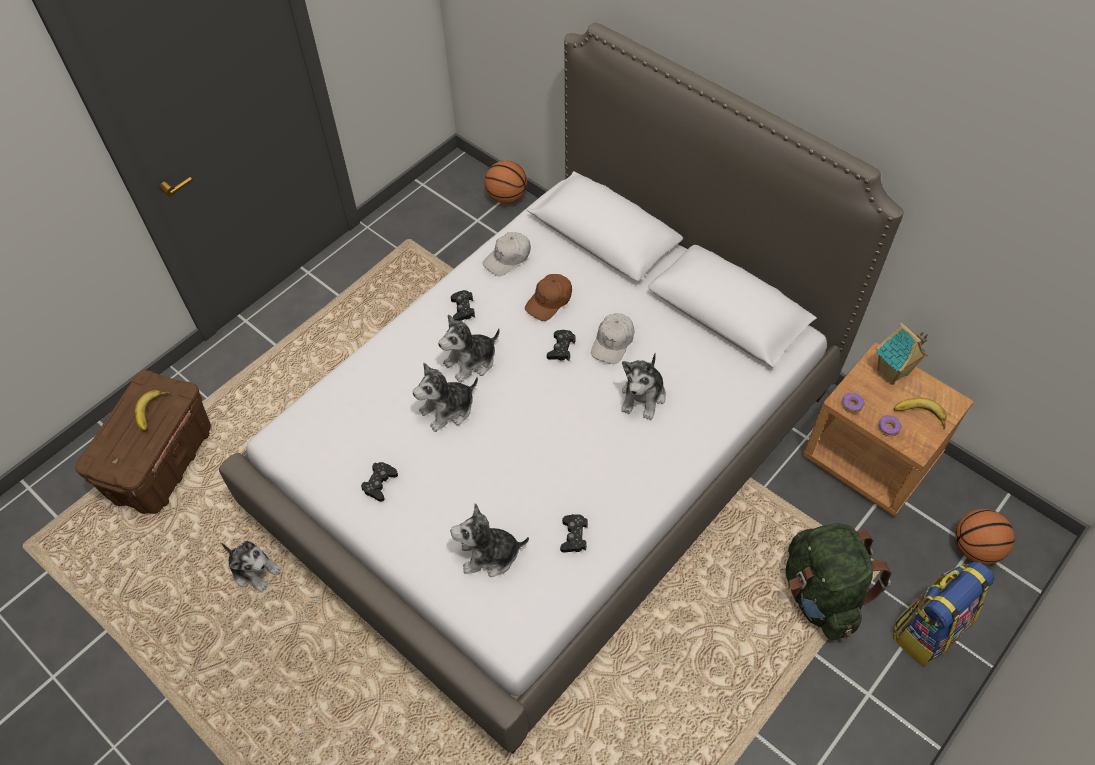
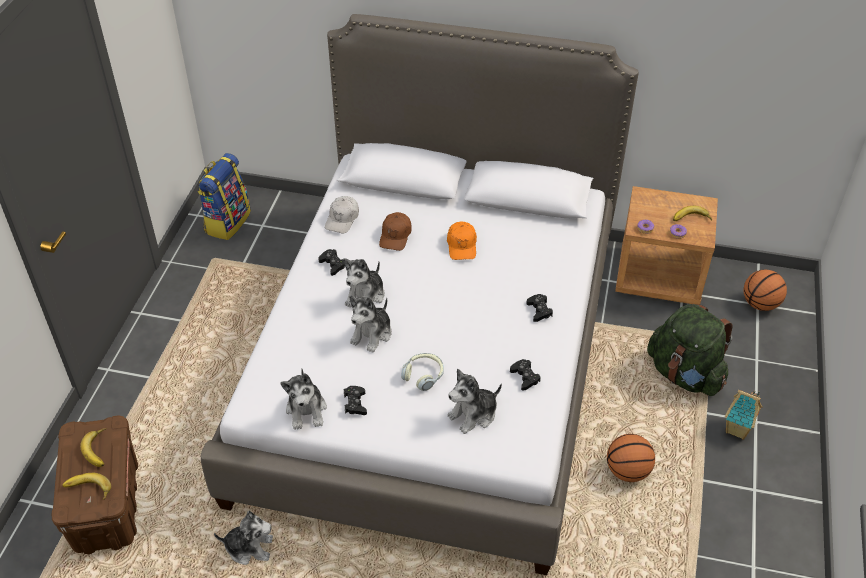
camera: 30 degrees left, 10 degrees down
basketball [485,160,527,204] -> basketball moved to [607,434,655,482]
black game controller [547,330,576,361] -> black game controller moved to [526,294,553,322]
white cap [591,313,634,364] -> orange cap [447,222,477,260]
plush toy [621,353,666,420] -> plush toy moved to [280,369,327,430]
toy house [876,323,928,385] -> toy house moved to [725,390,763,440]
backpack [894,562,994,666] -> backpack moved to [197,153,251,240]
none -> banana [62,473,111,500]
none -> headphones [401,353,444,391]

